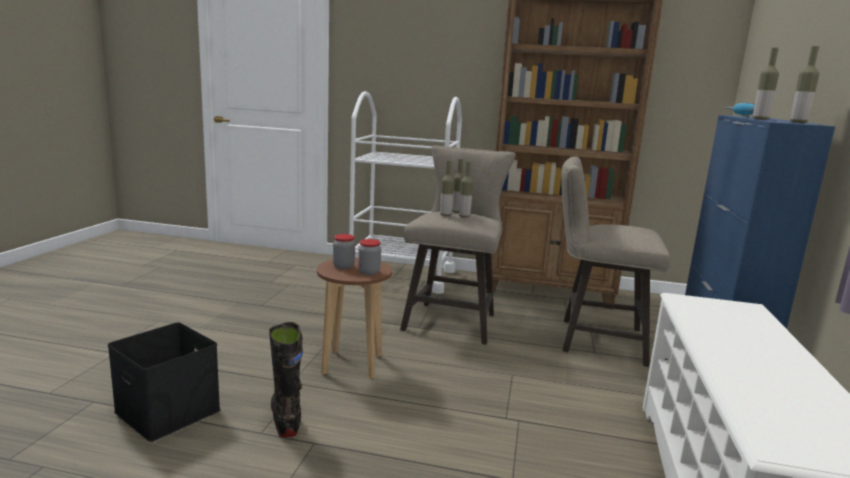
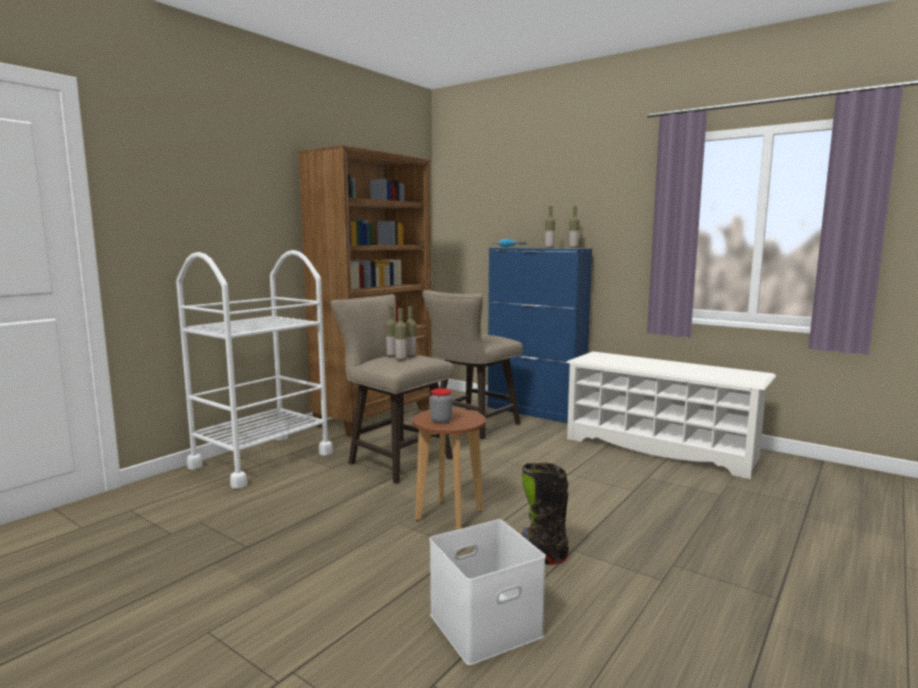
camera: 65 degrees left, 5 degrees down
black storage box [108,322,220,442] -> white storage box [430,519,546,665]
jar [358,239,381,275] -> none

